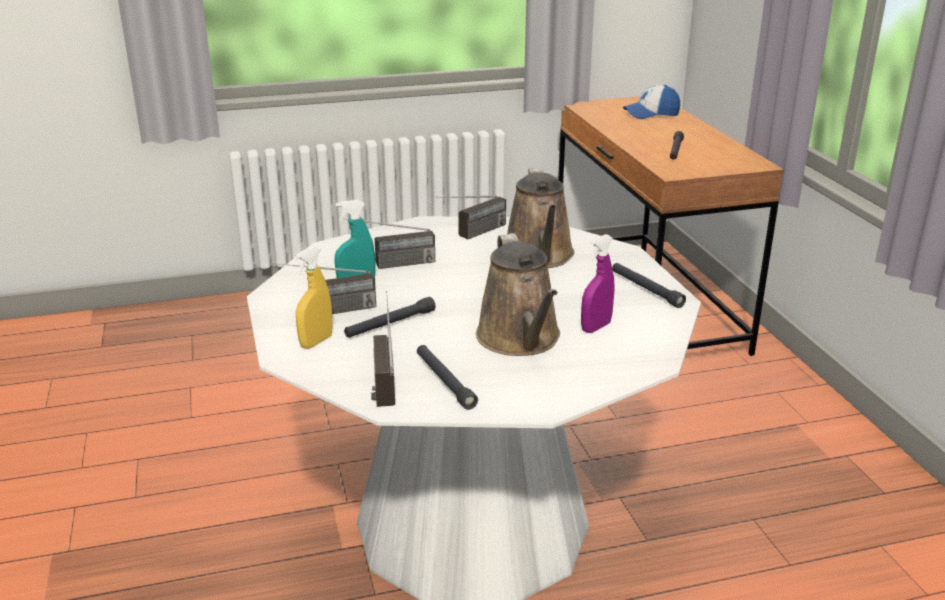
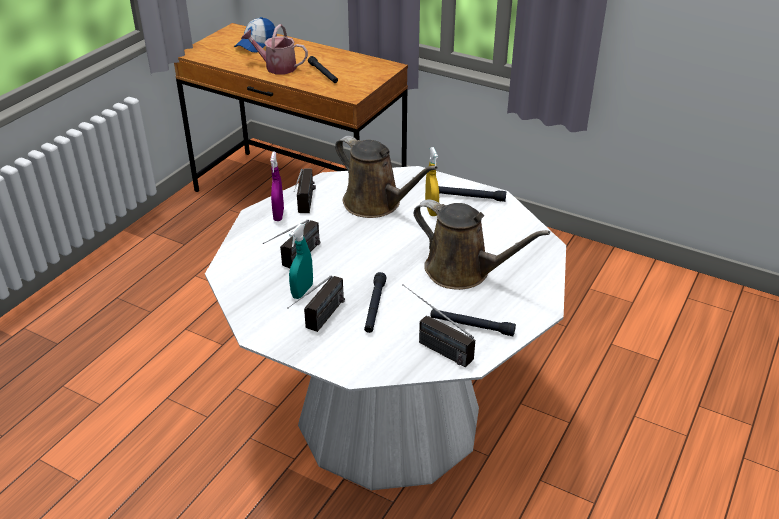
camera: 45 degrees left, 10 degrees up
yellow spray bottle [295,246,333,349] -> yellow spray bottle moved to [425,147,439,216]
purple spray bottle [581,234,615,333] -> purple spray bottle moved to [270,152,284,221]
none -> watering can [241,24,308,74]

